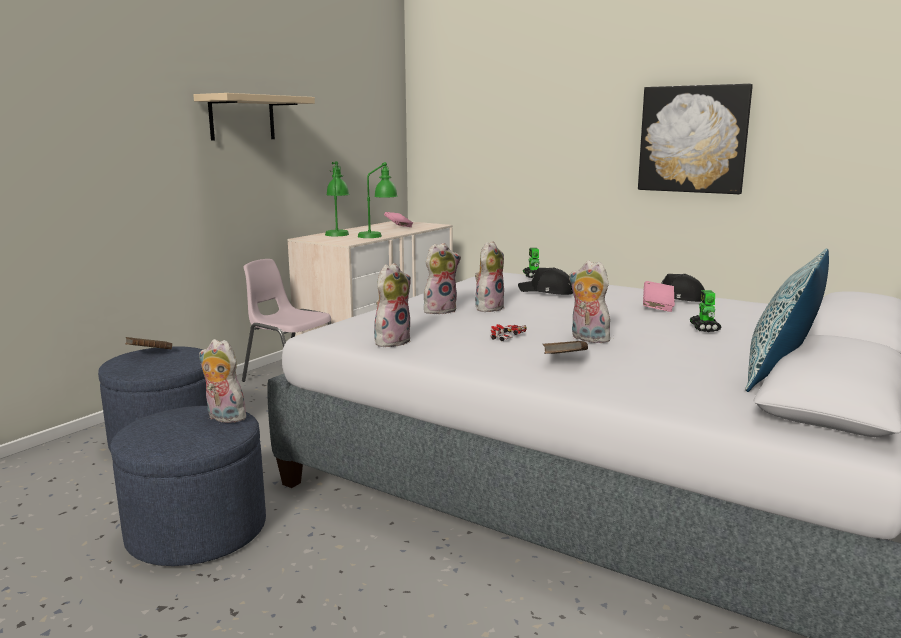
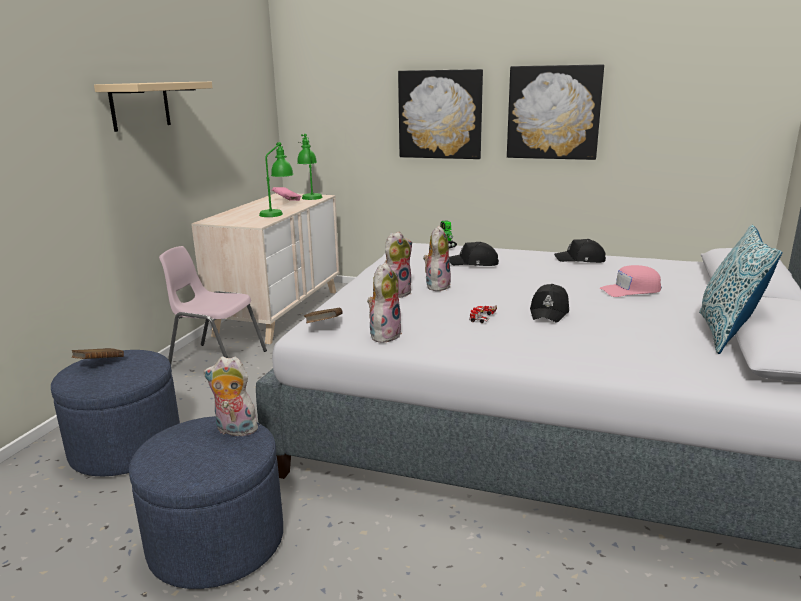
camera: 15 degrees left, 5 degrees up
green table lamp [325,161,349,236] -> green table lamp moved to [297,134,323,200]
brown book [543,341,588,354] -> brown book moved to [304,308,343,323]
plush toy [569,261,610,343] -> black cap [530,284,569,323]
pink book [643,281,675,312] -> none
toy robot [690,290,722,332] -> pink cap [600,265,661,297]
none -> picture [398,69,483,159]

